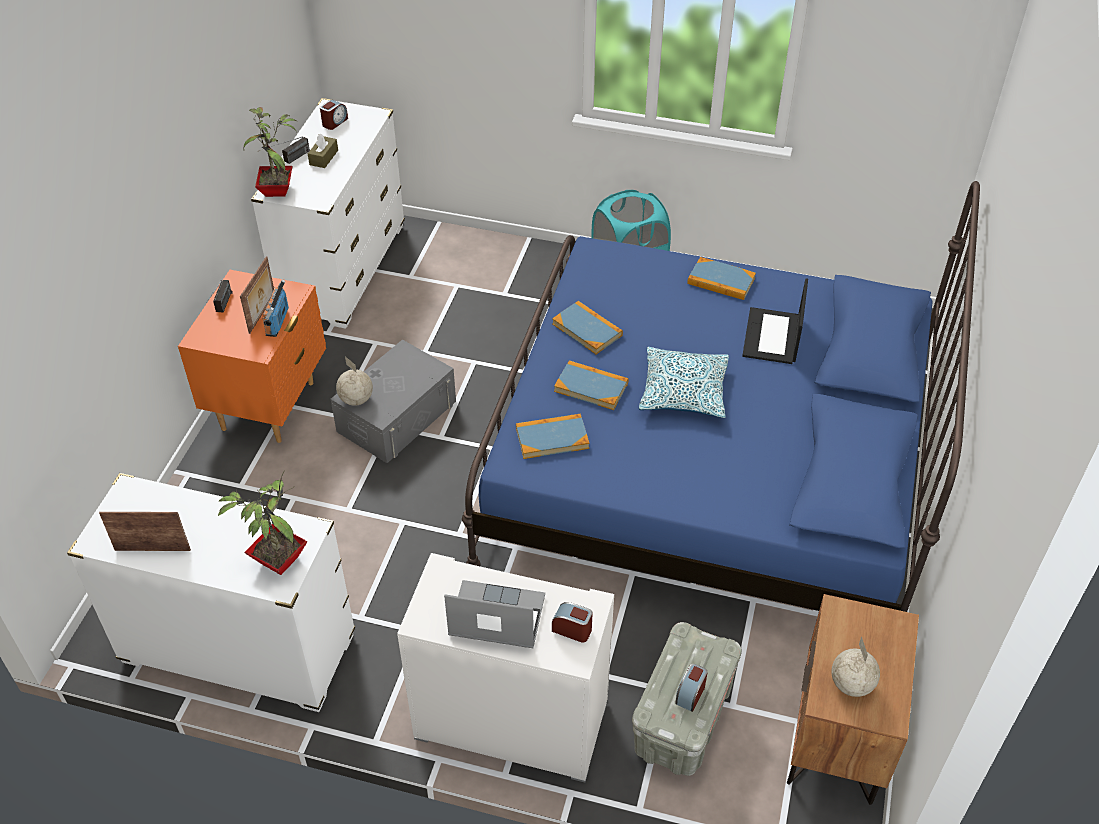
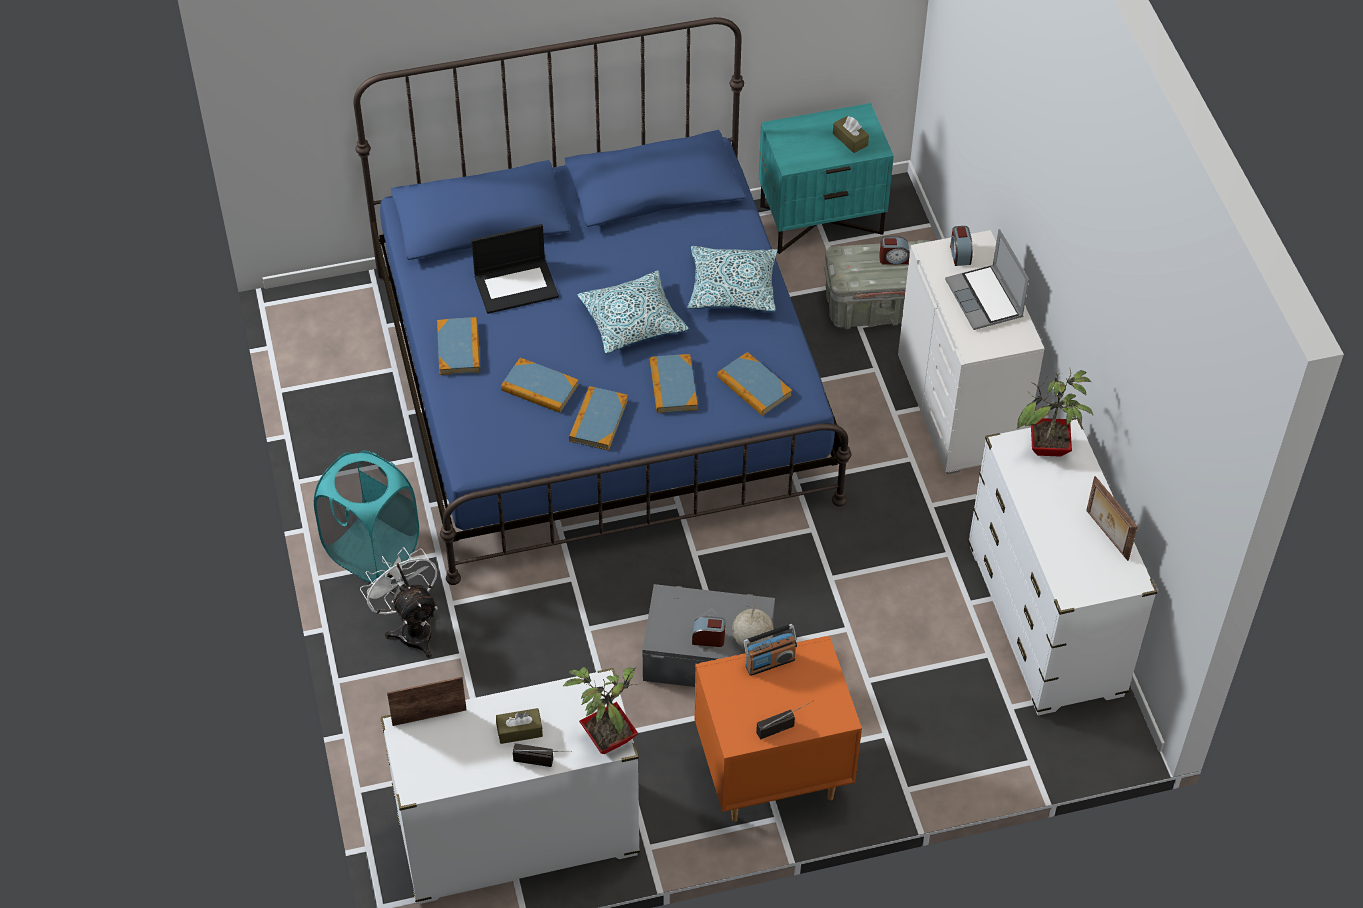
camera: 120 degrees left, 5 degrees up
picture frame [240,256,274,334] -> picture frame moved to [387,677,467,726]
alarm clock [320,100,348,130] -> alarm clock moved to [692,616,725,647]
brown nightstand [787,594,919,805] -> turquoise nightstand [759,103,894,254]
globe [831,636,880,697] -> brown tissue box [833,116,869,153]
none -> white fan [360,547,438,658]
none -> book [501,358,579,413]
none -> pillow [687,246,778,311]

